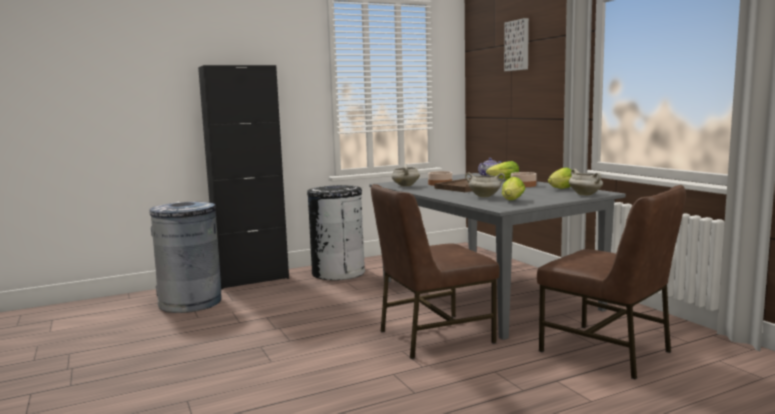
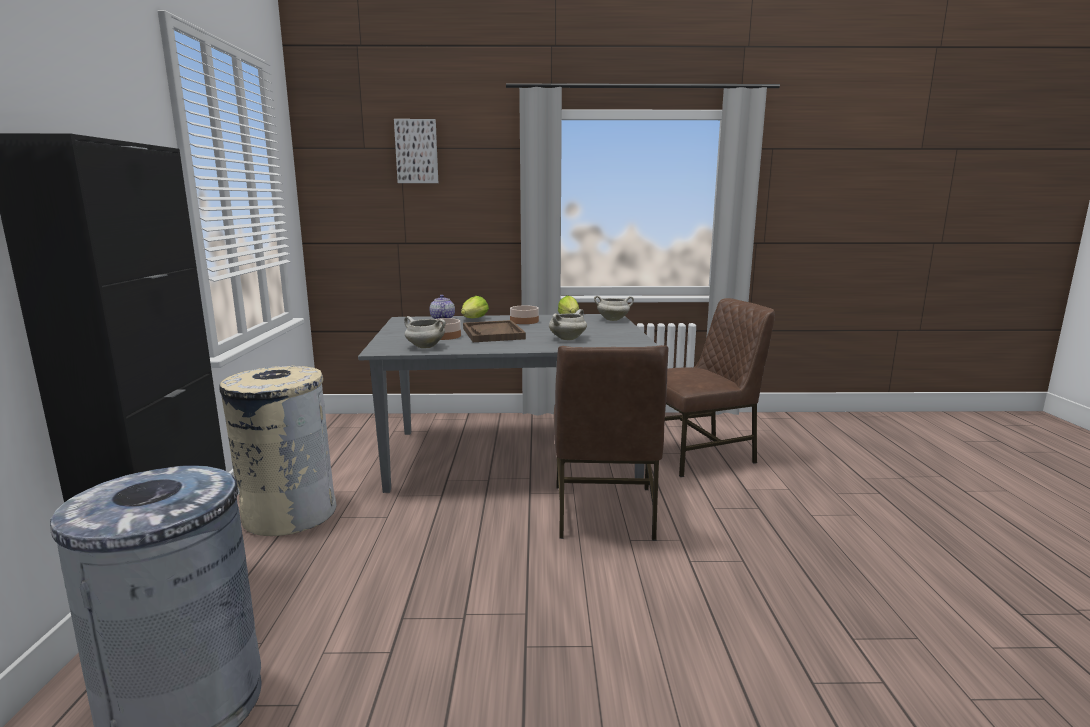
camera: 65 degrees left, 5 degrees up
black trash can [307,185,365,280] -> beige trash can [219,366,336,536]
lettuce [502,177,525,200] -> none

